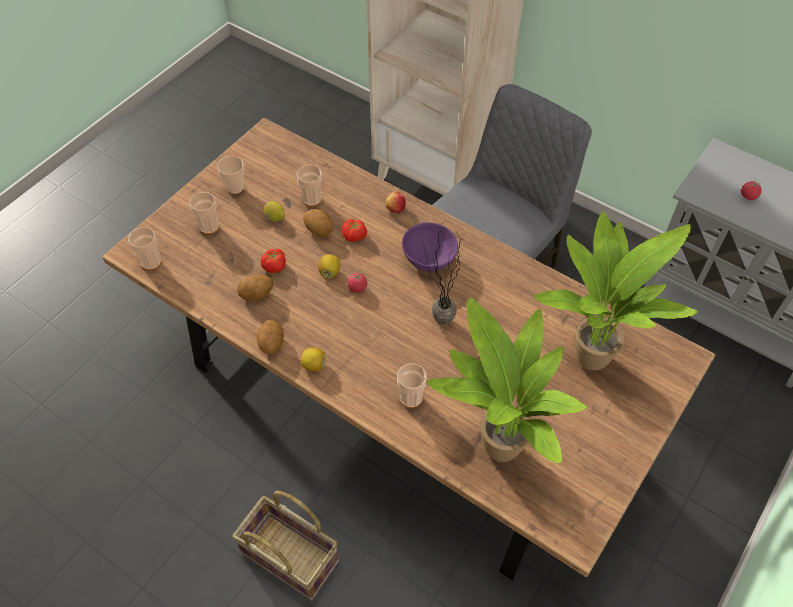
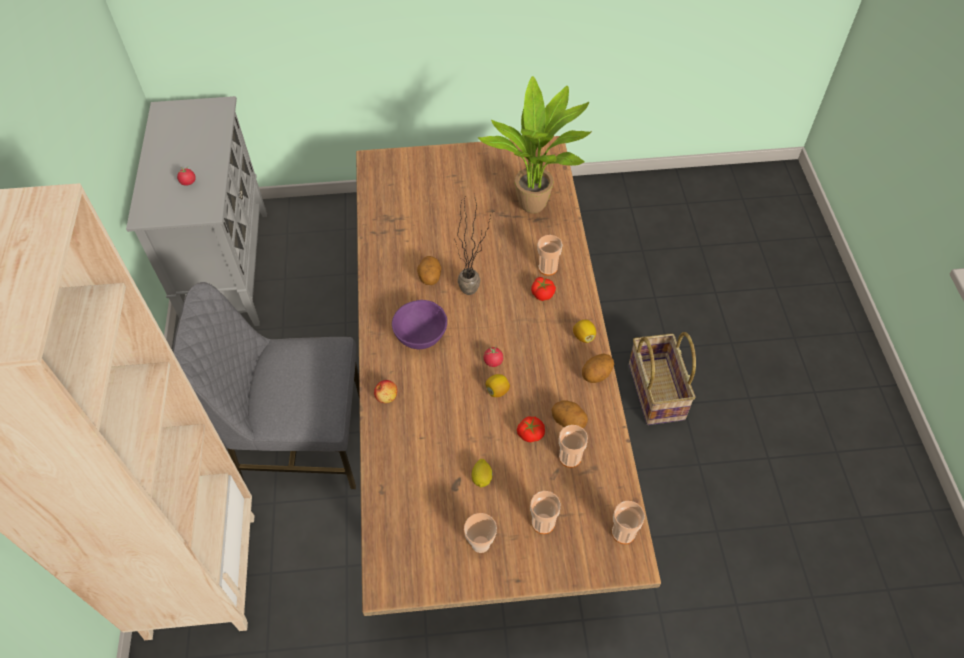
camera: 130 degrees left, 0 degrees up
cup [297,165,322,207] -> cup moved to [559,425,588,468]
potato [303,209,333,237] -> potato moved to [417,256,441,285]
tomato [342,219,367,242] -> tomato moved to [531,277,556,301]
potted plant [534,211,698,371] -> none

